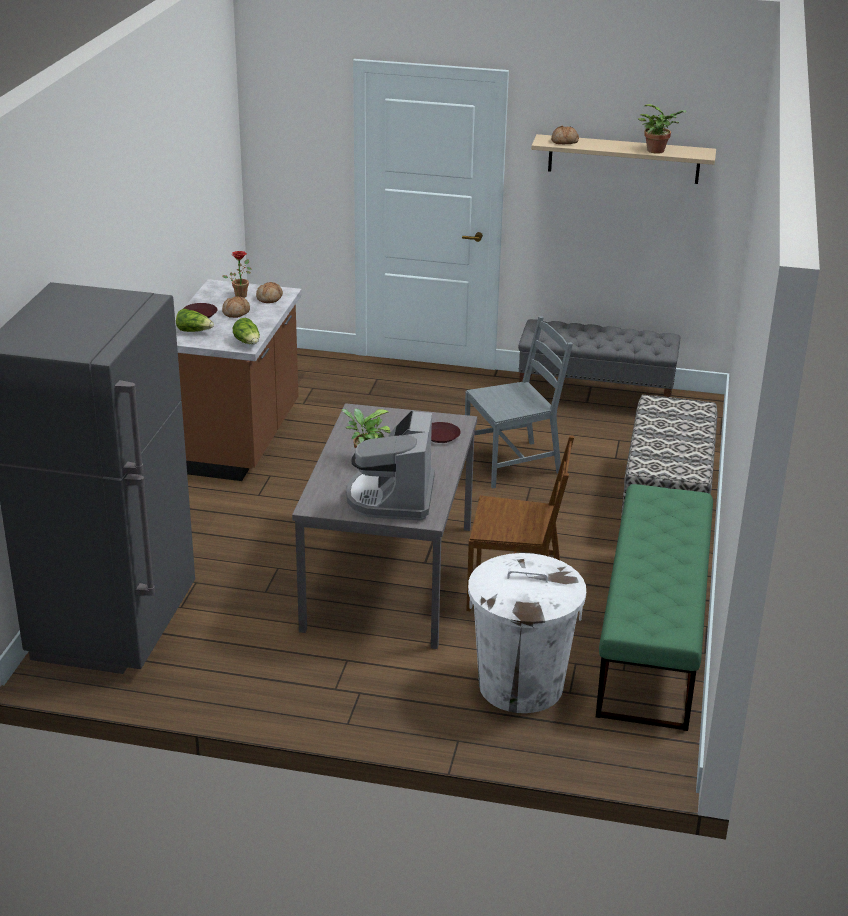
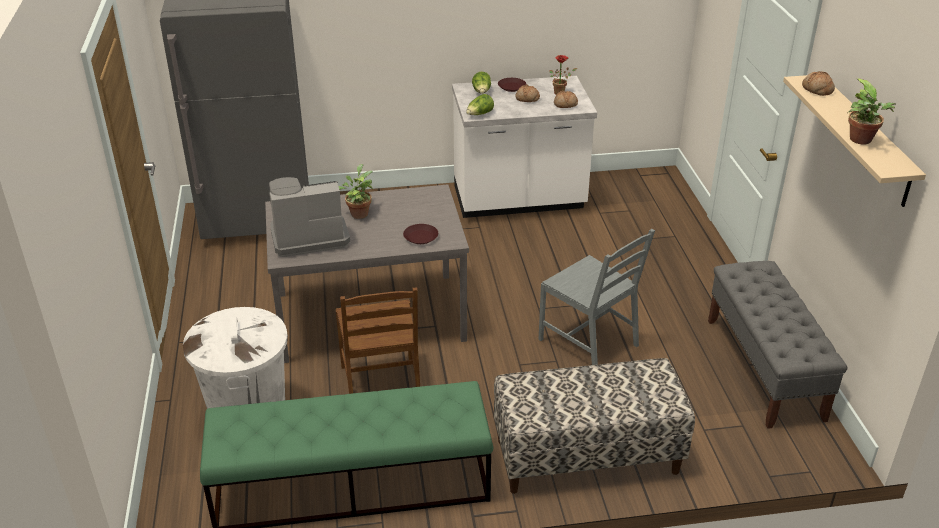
camera: 70 degrees right, 5 degrees up
brown counter [175,279,302,481] -> white counter [452,76,597,218]

